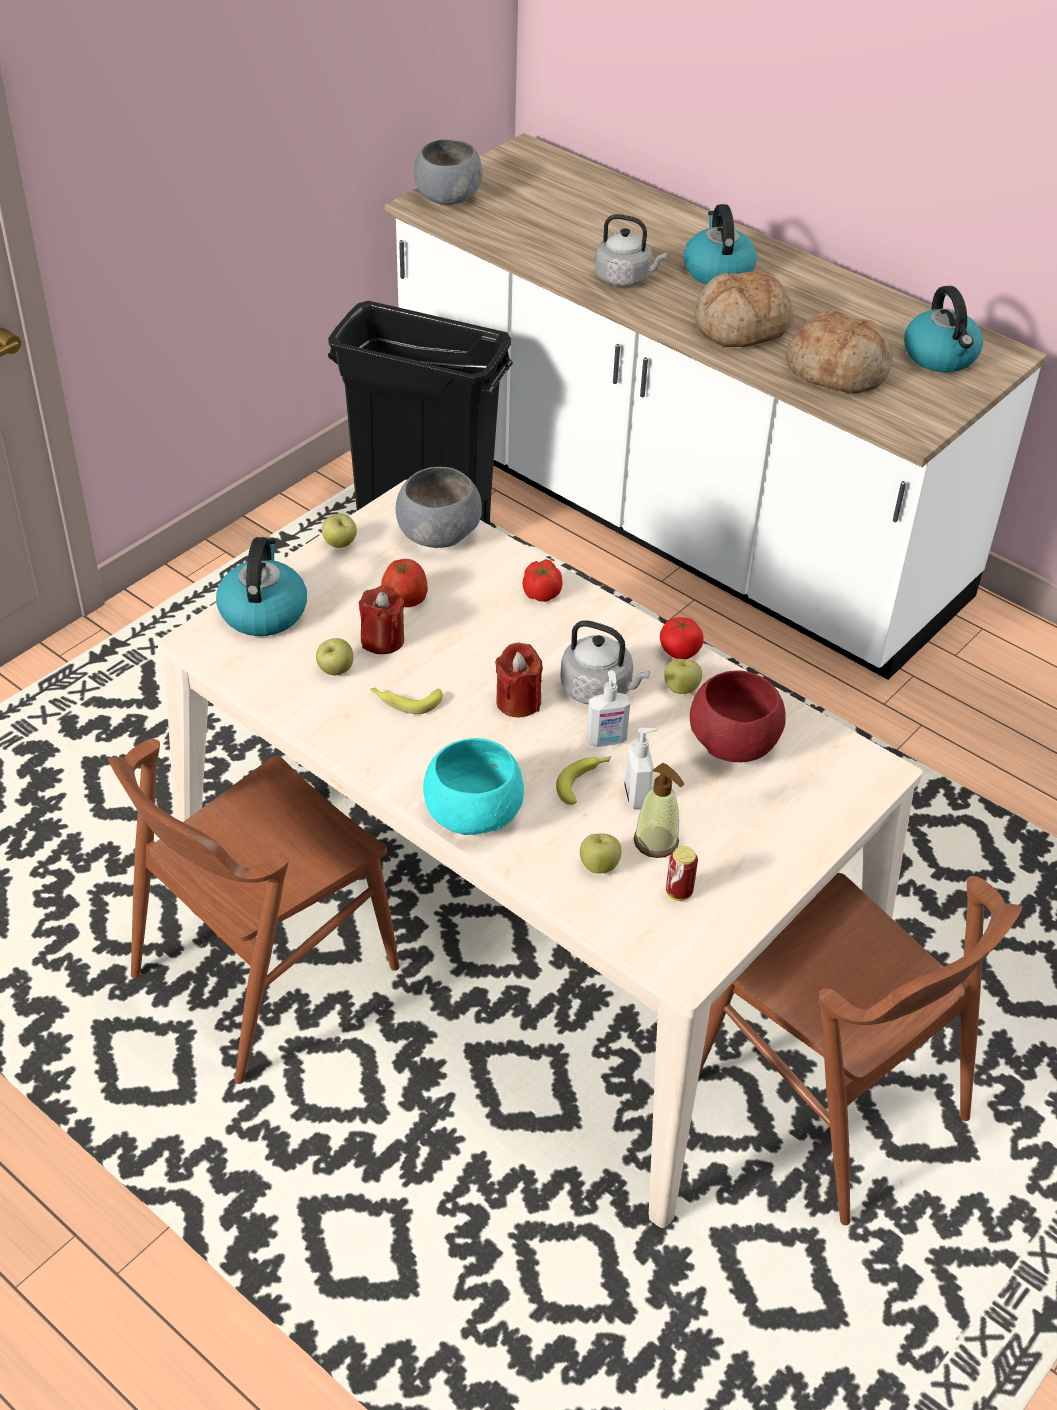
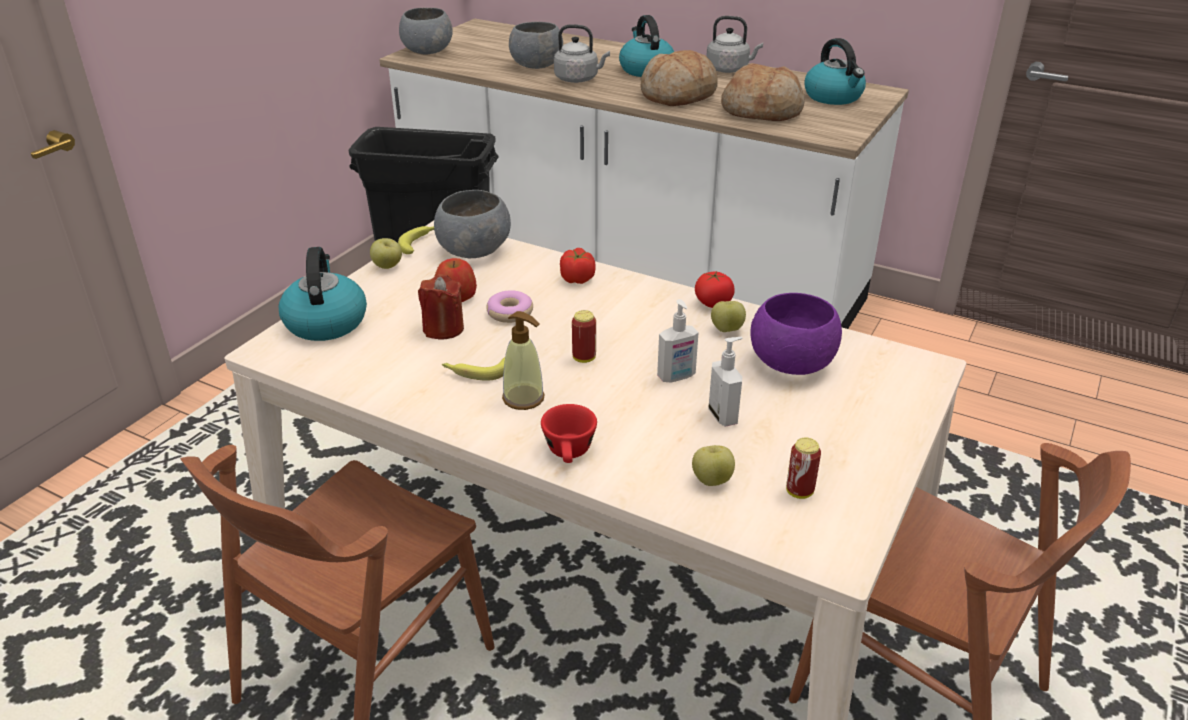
camera: 10 degrees left, 10 degrees down
apple [316,638,353,675] -> none
turquoise bowl [423,738,524,835] -> red cup [541,404,597,463]
red candle [495,643,543,717] -> can [572,310,596,363]
banana [556,756,611,805] -> banana moved to [398,226,434,254]
grey kettle [560,620,650,705] -> grey kettle moved to [706,16,763,73]
soap dispenser [634,763,684,858] -> soap dispenser moved to [502,311,545,410]
red bowl [690,670,786,762] -> purple bowl [751,293,842,375]
none -> donut [486,290,533,323]
none -> grey bowl [509,22,563,69]

